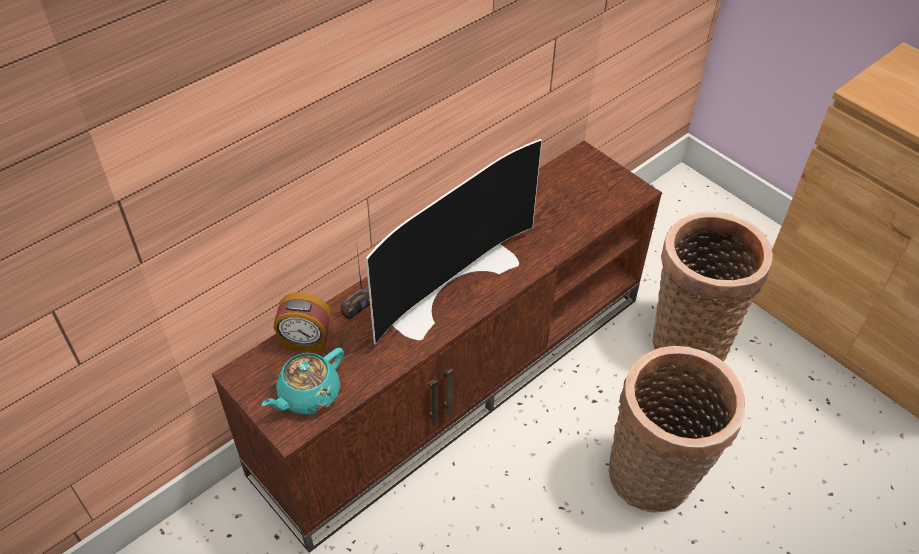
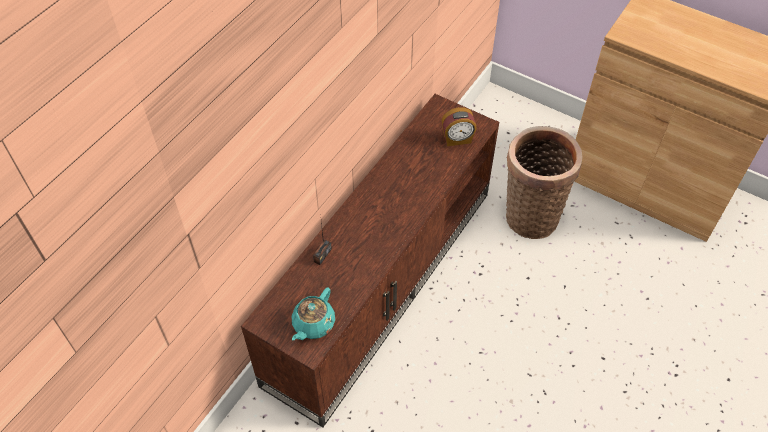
camera: 15 degrees left, 5 degrees up
alarm clock [274,292,331,353] -> alarm clock moved to [441,107,477,146]
television [366,139,542,345] -> none
basket [609,346,745,513] -> none

